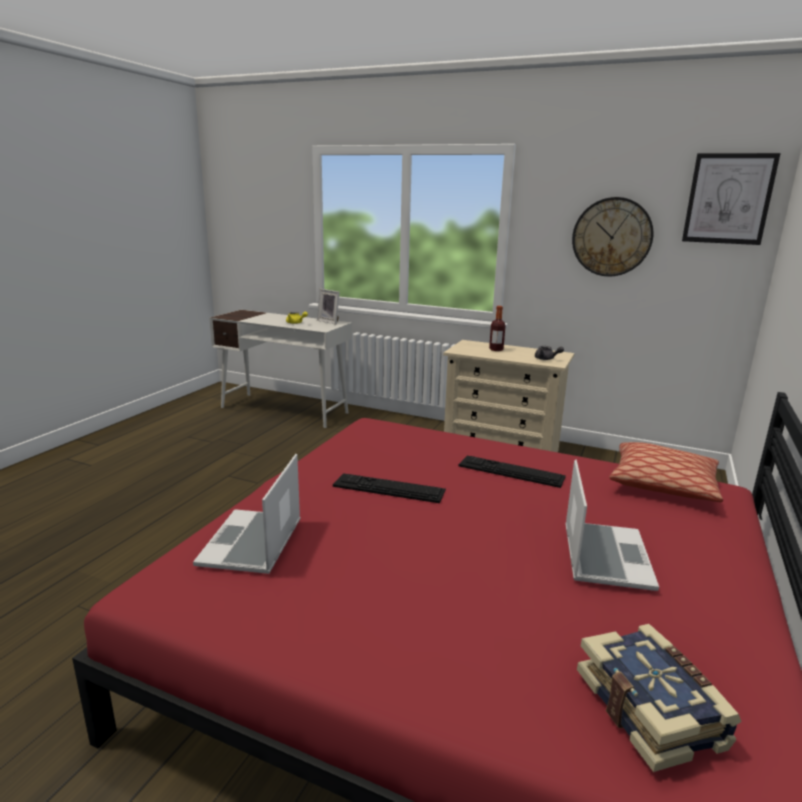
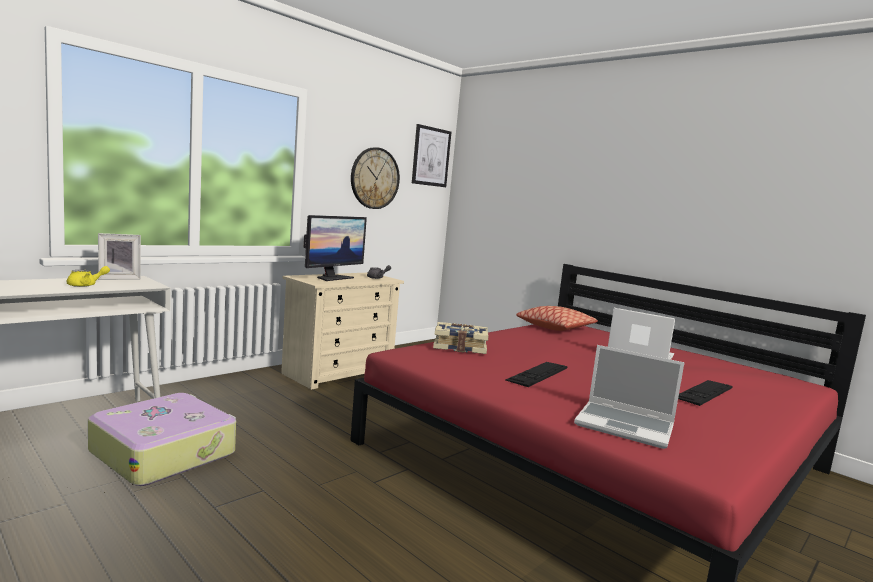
camera: 70 degrees left, 10 degrees down
keyboard [459,456,566,488] -> keyboard moved to [678,380,733,406]
bottle [489,306,506,351] -> monitor [304,215,367,281]
book [577,624,742,772] -> book moved to [433,322,489,354]
none -> suitcase [88,393,236,486]

